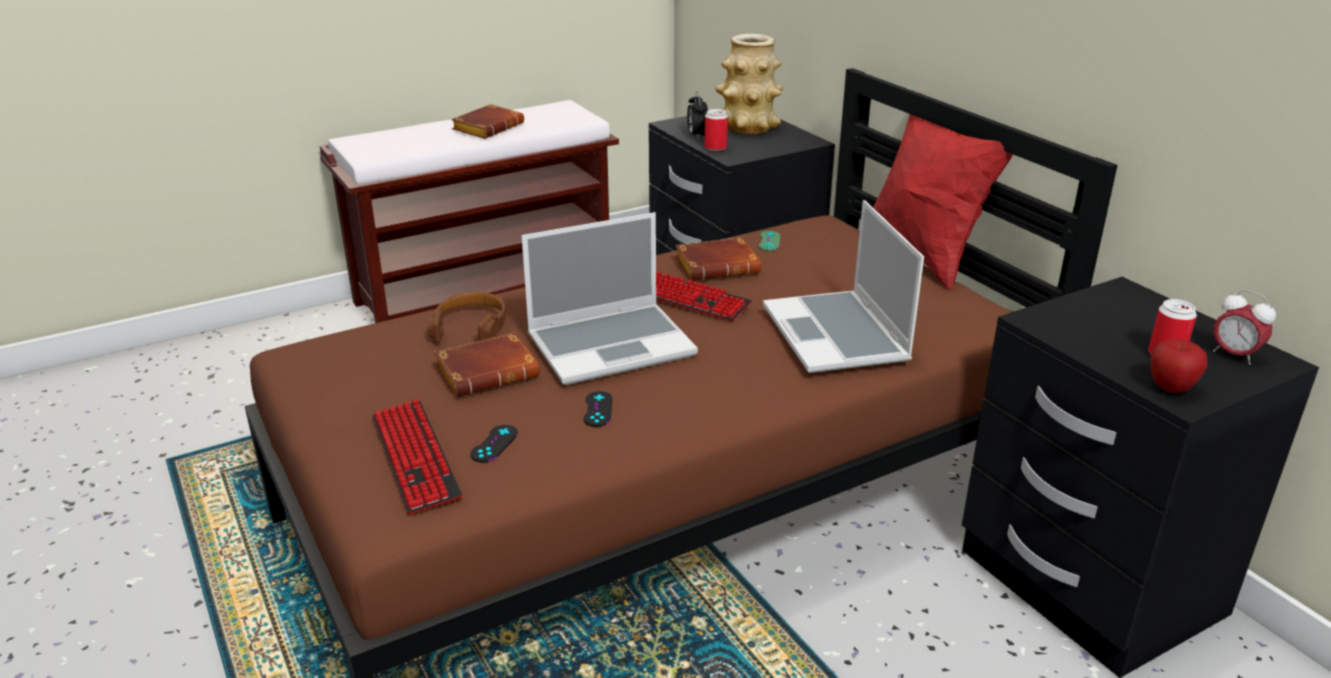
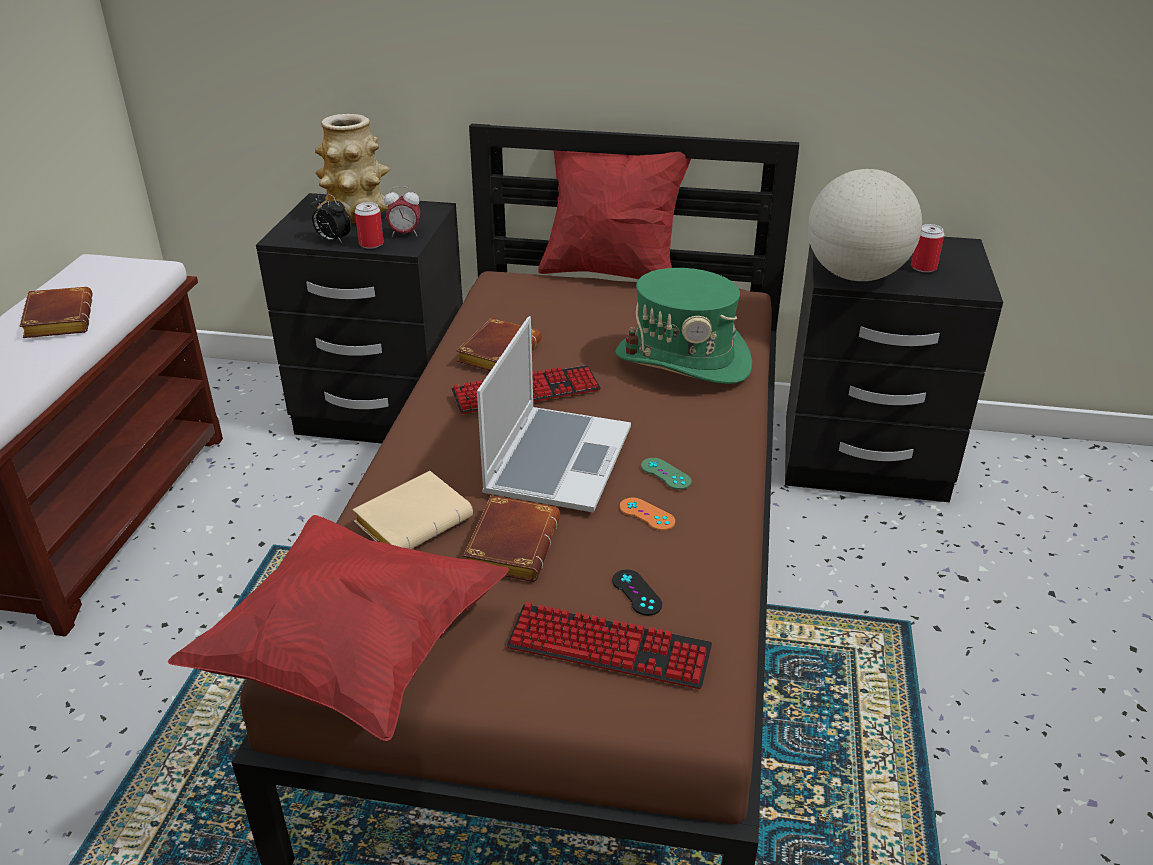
camera: 50 degrees left, 5 degrees up
brown headphones [428,292,506,343] -> beige book [353,471,473,549]
black game controller [583,391,612,427] -> orange game controller [620,498,675,531]
green game controller [759,231,780,251] -> green game controller moved to [641,458,692,490]
laptop [763,200,924,373] -> green hat [615,268,752,384]
apple [1151,339,1207,394] -> none
alarm clock [1213,290,1276,365] -> alarm clock moved to [384,187,421,237]
none -> red pillow [168,515,509,741]
none -> globe [808,169,922,281]

